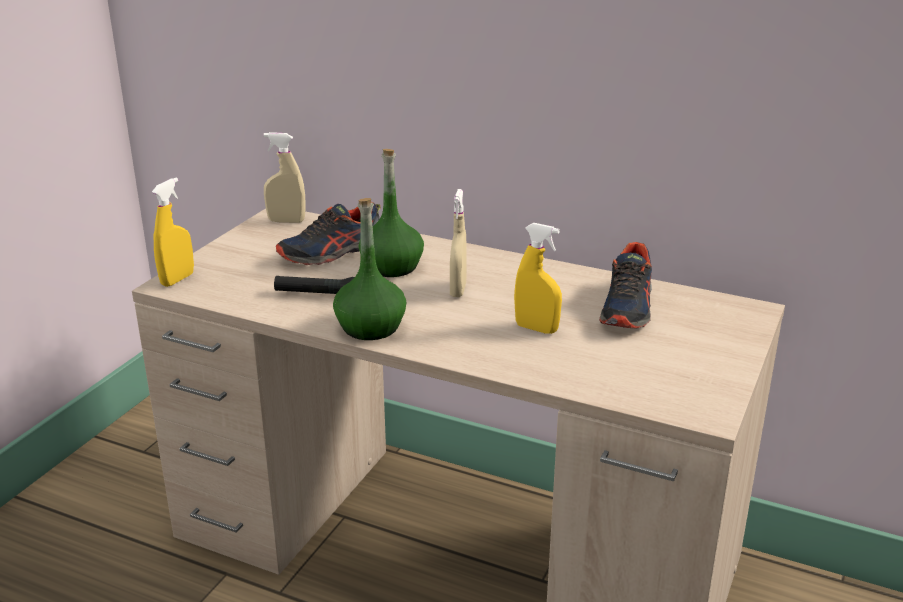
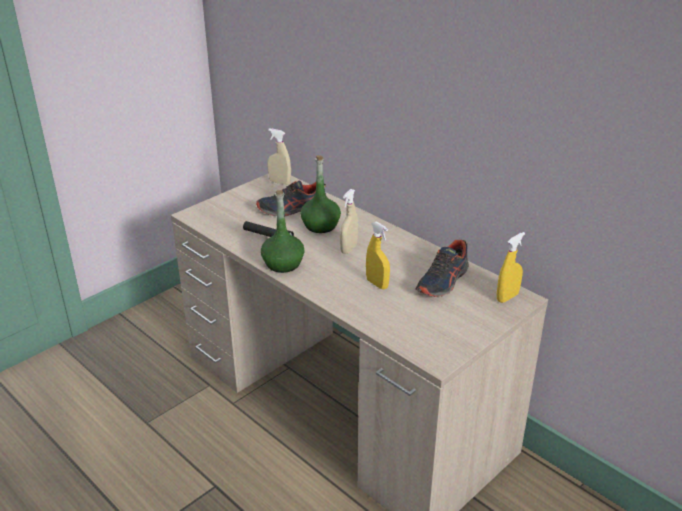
camera: 20 degrees right, 5 degrees up
yellow spray bottle [152,178,194,287] -> yellow spray bottle moved to [497,232,525,303]

